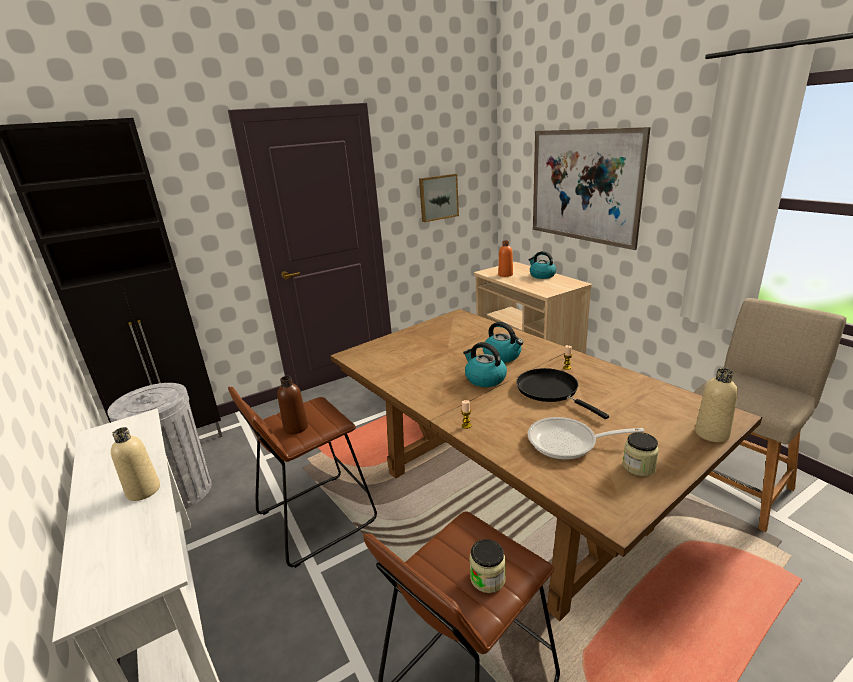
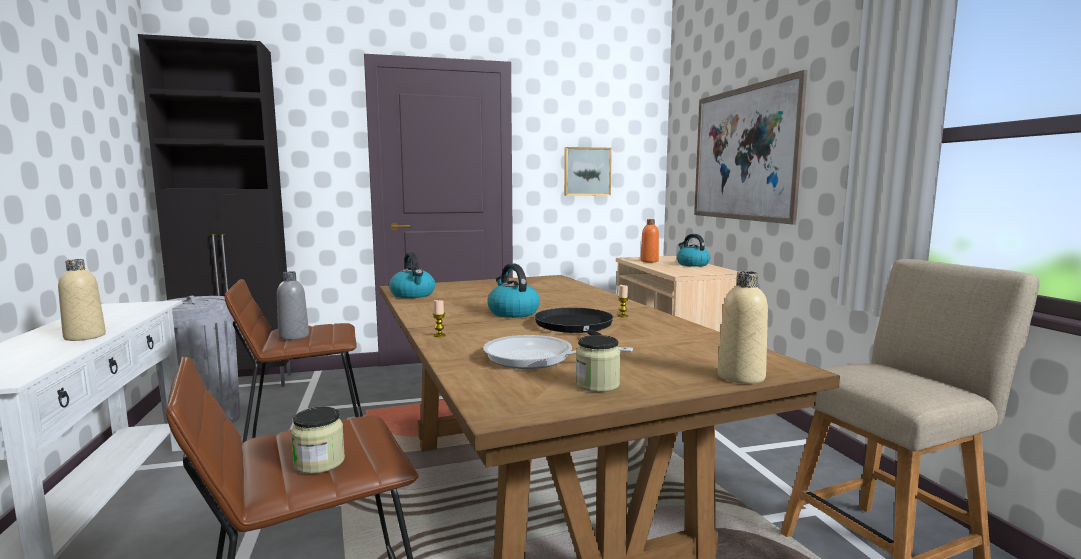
camera: 15 degrees right, 15 degrees down
brown bottle [277,376,308,434] -> grey bottle [277,271,309,340]
kettle [483,322,524,363] -> kettle moved to [389,252,435,298]

